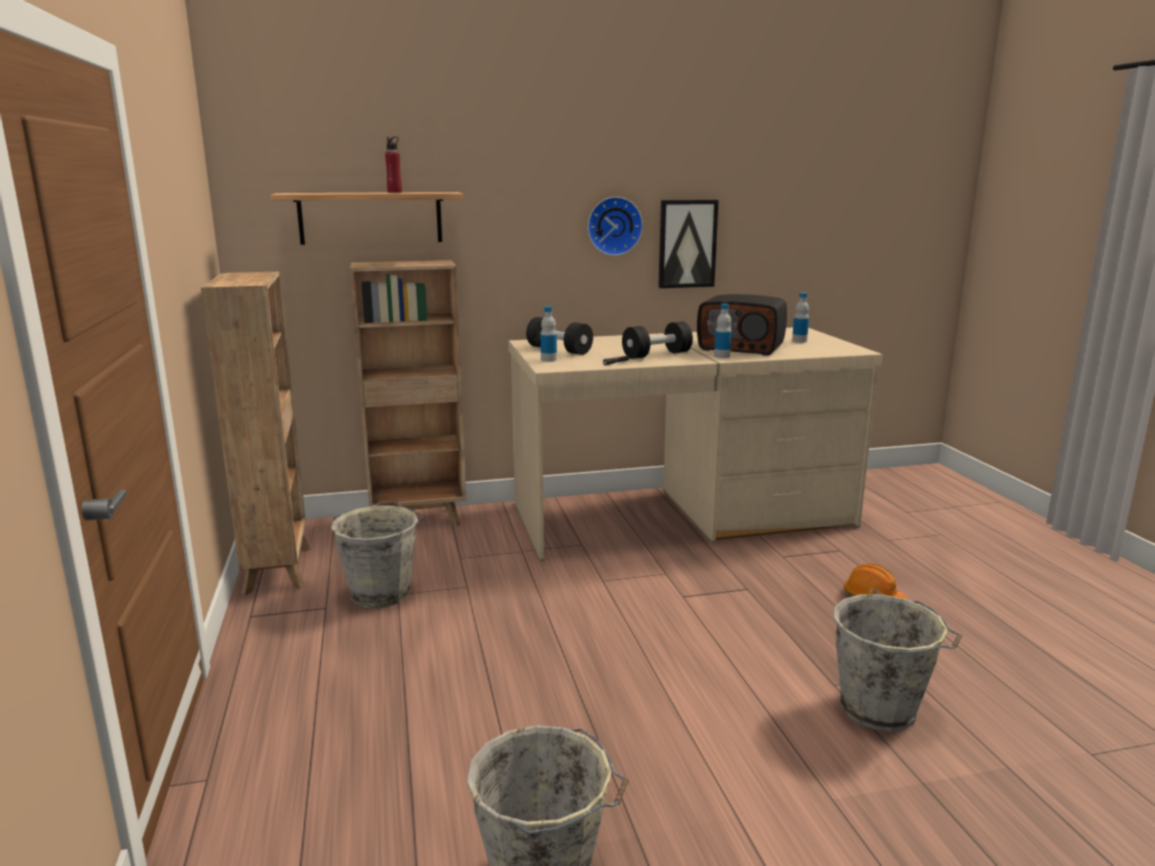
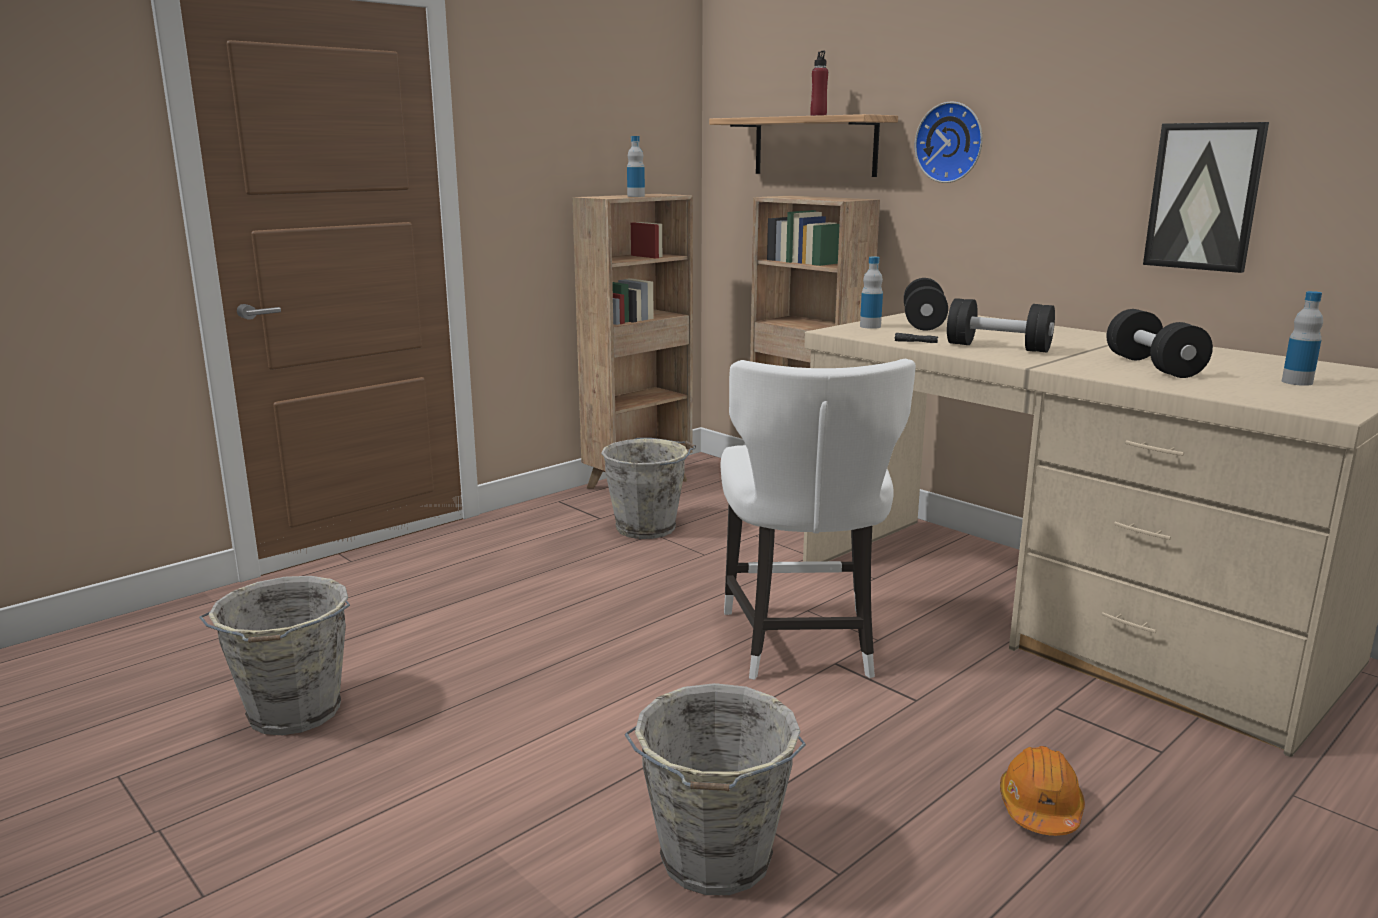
camera: 60 degrees right, 0 degrees up
wall clock [588,197,643,256] -> wall clock moved to [915,101,983,183]
radio [697,294,787,356] -> black dumbbell [1107,309,1213,378]
bottle [714,303,732,358] -> bottle moved to [627,136,645,197]
none -> white chair [721,359,916,680]

